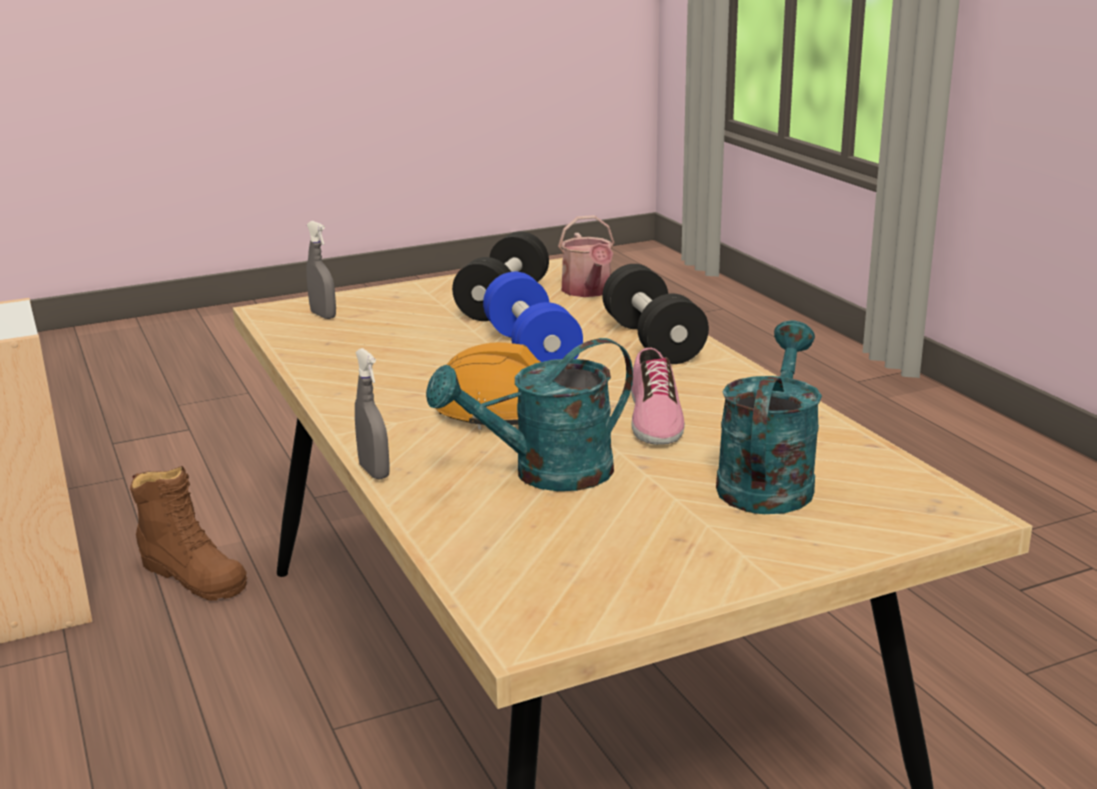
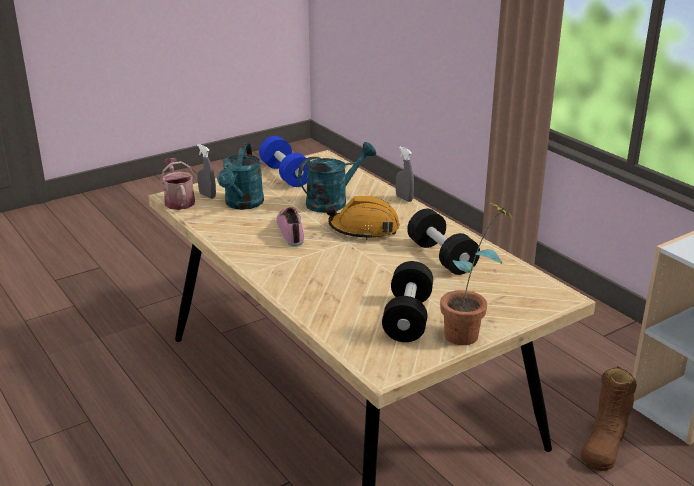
camera: 170 degrees right, 5 degrees up
brown boot [130,466,247,601] -> brown boot turned 90 degrees counterclockwise [581,367,637,471]
grey spray bottle [307,221,336,319] -> grey spray bottle moved to [197,144,216,199]
blue dumbbell [483,272,583,362] -> blue dumbbell moved to [259,136,310,187]
watering can [558,215,614,297] -> watering can moved to [161,158,195,210]
black dumbbell [602,264,709,364] -> black dumbbell moved to [407,209,480,275]
none -> potted plant [440,201,515,345]

